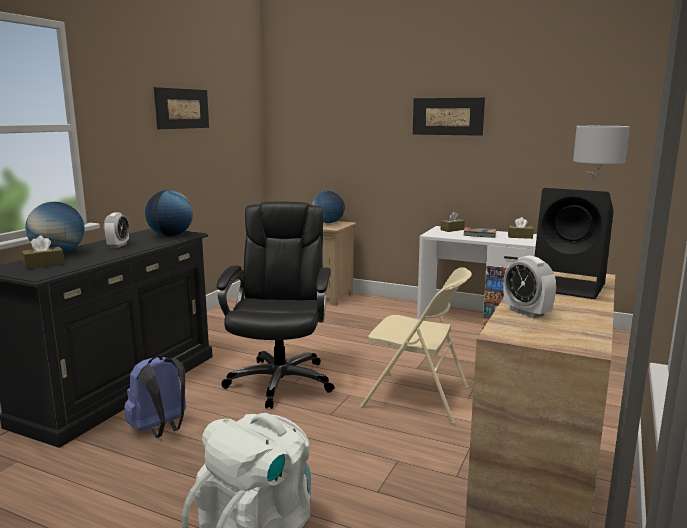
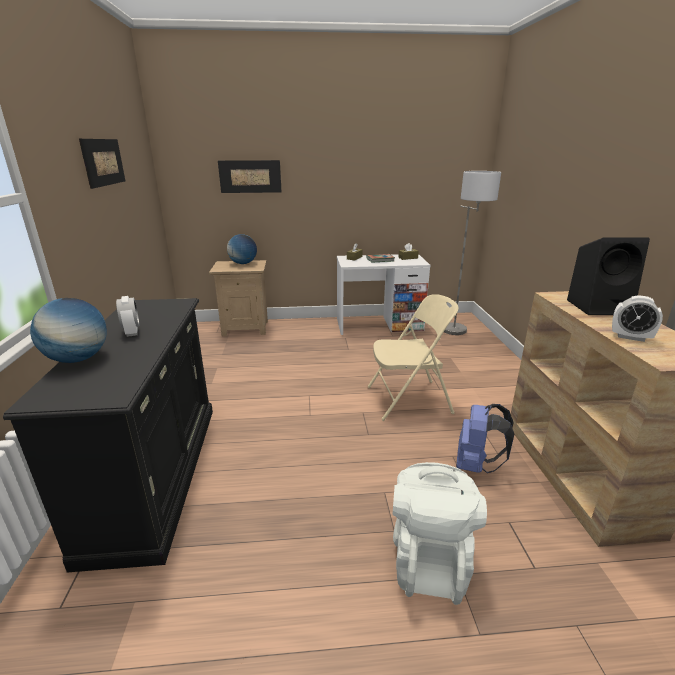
camera: 30 degrees left, 10 degrees up
brown tissue box [22,236,64,269] -> none
blue backpack [124,355,186,438] -> blue backpack moved to [456,404,515,473]
globe [145,190,193,236] -> none
black office chair [217,202,335,409] -> none
picture [413,98,485,136] -> picture moved to [218,160,282,193]

